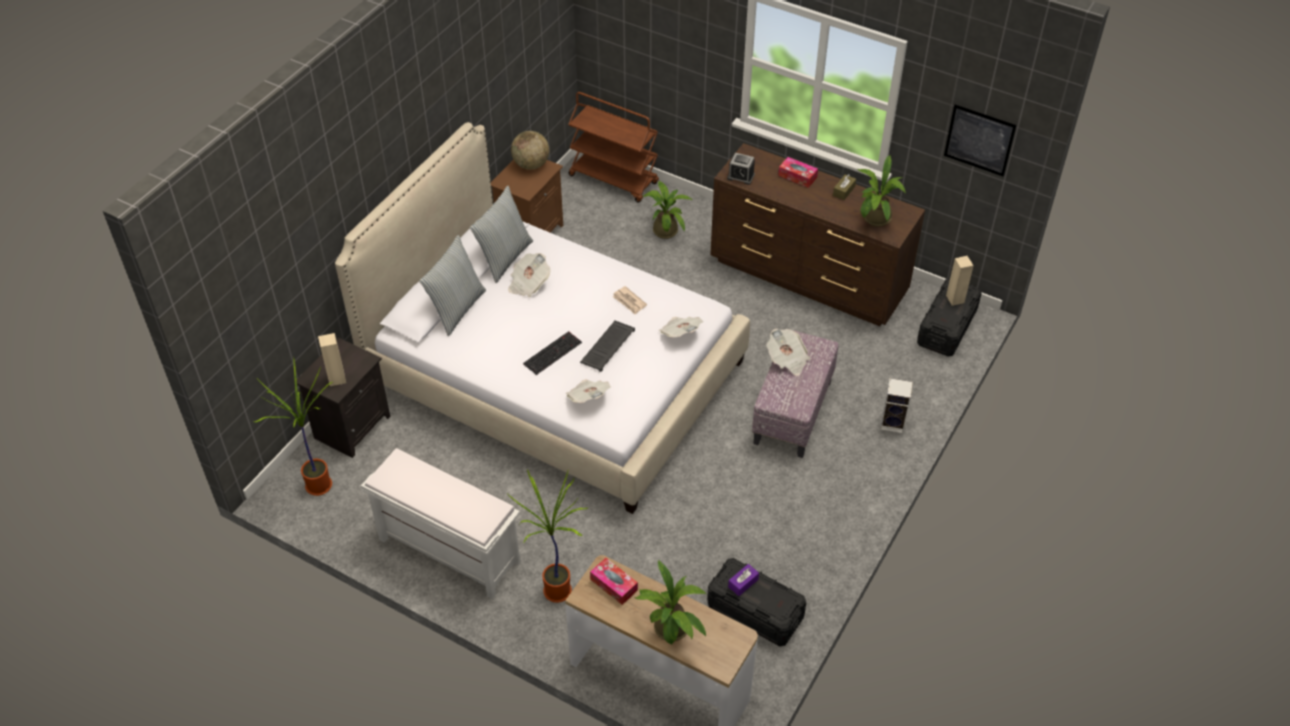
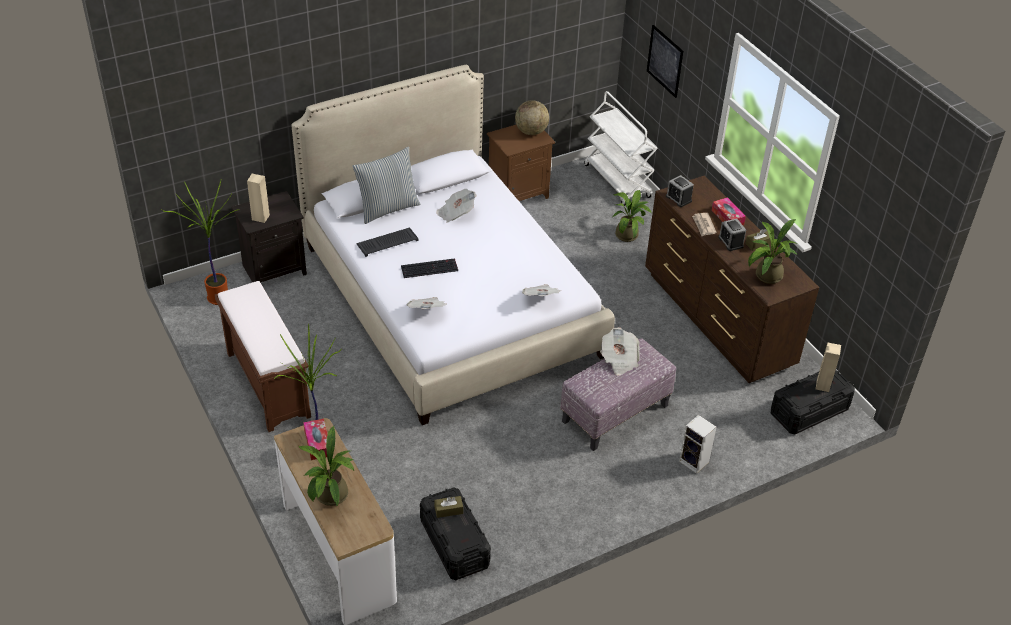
camera: 30 degrees right, 5 degrees down
white bench [361,448,521,599] -> brown bench [215,281,311,432]
pillow [470,186,533,283] -> none
brown cart [568,92,659,203] -> white cart [584,91,658,206]
keyboard [580,321,635,372] -> keyboard moved to [356,227,419,257]
newspaper [612,286,647,314] -> newspaper moved to [692,213,717,236]
purple tissue box [728,564,759,596] -> brown tissue box [434,496,463,518]
picture [944,105,1017,177] -> picture moved to [647,25,683,98]
none -> alarm clock [718,219,746,251]

